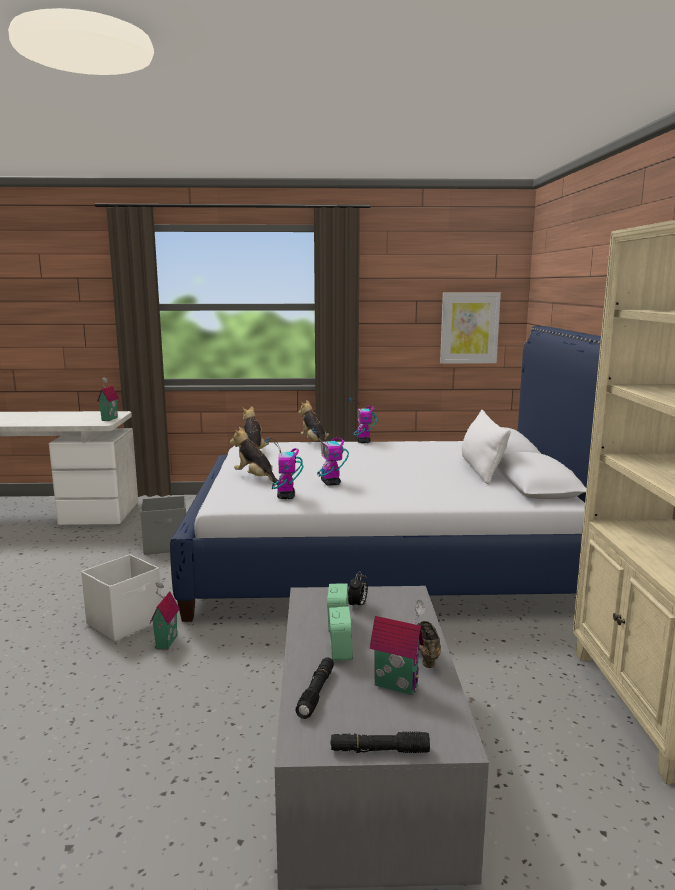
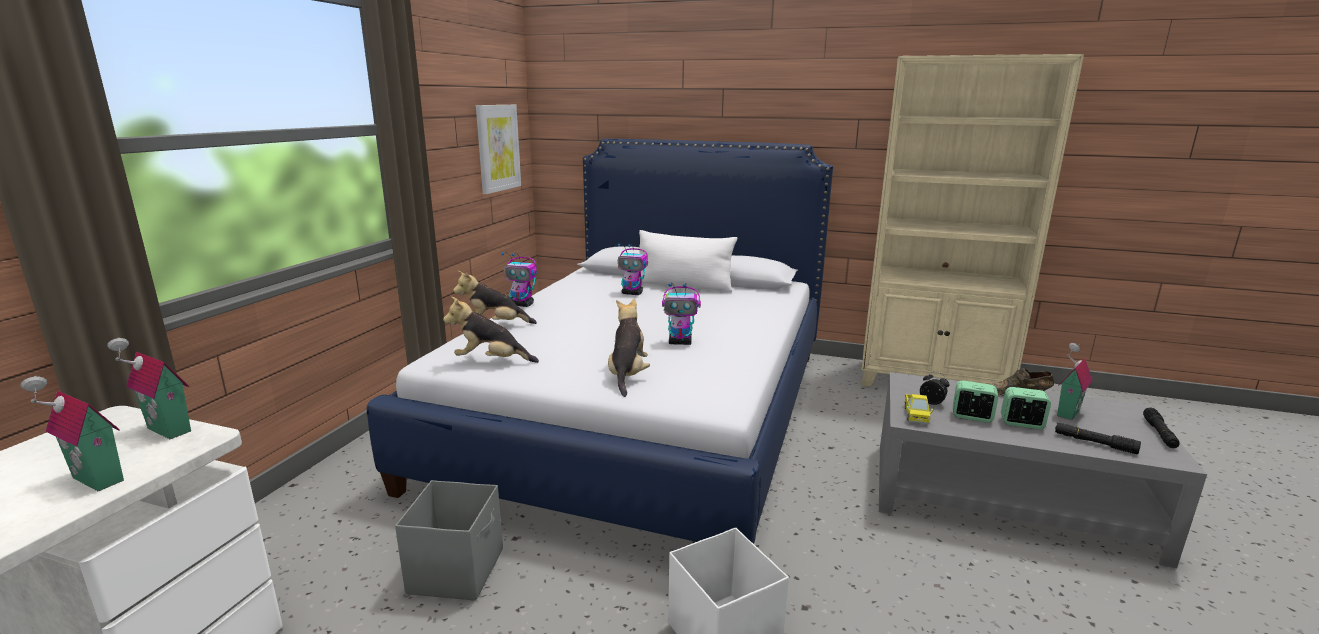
camera: 70 degrees left, 5 degrees up
toy house [150,581,180,650] -> toy house moved to [21,376,124,492]
plush toy [230,427,278,485] -> plush toy turned 120 degrees clockwise [608,299,650,397]
toy robot [266,438,303,499] -> toy robot moved to [618,243,648,295]
none -> toy truck [904,394,933,424]

